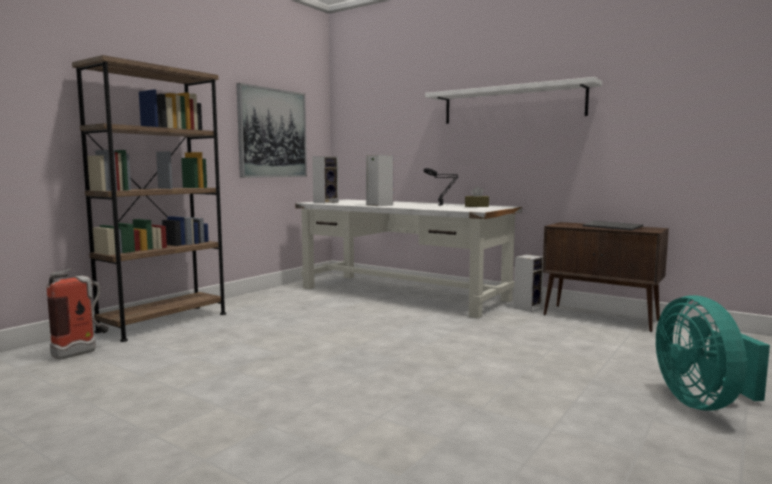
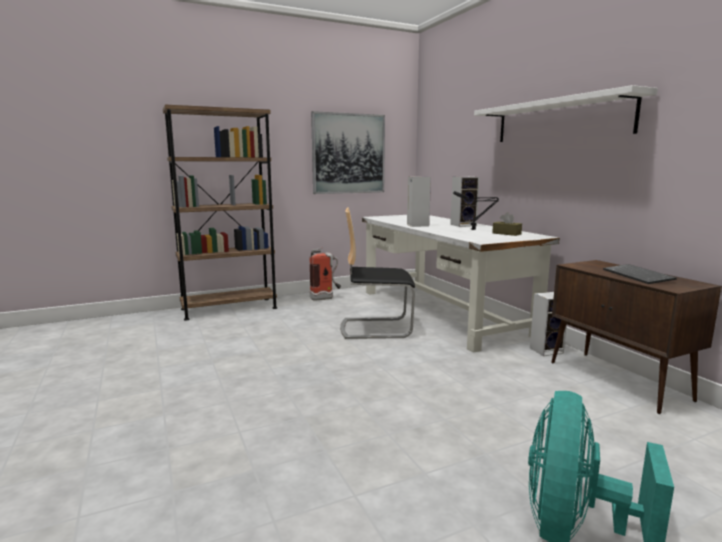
camera: 30 degrees right, 5 degrees up
fire extinguisher [47,268,109,359] -> fire extinguisher moved to [310,248,341,301]
speaker [312,156,339,203] -> speaker moved to [450,177,479,227]
none -> chair [340,207,415,339]

